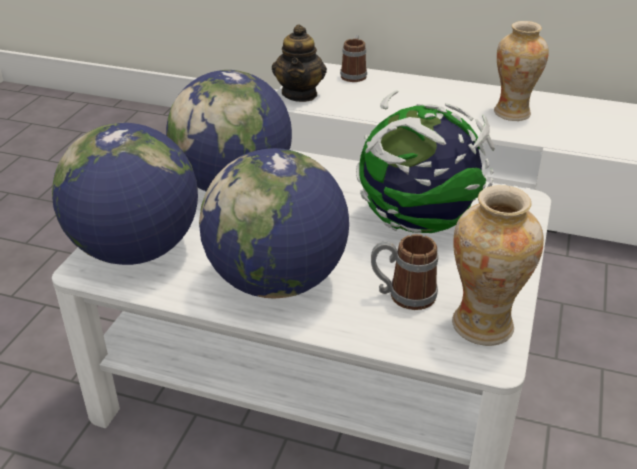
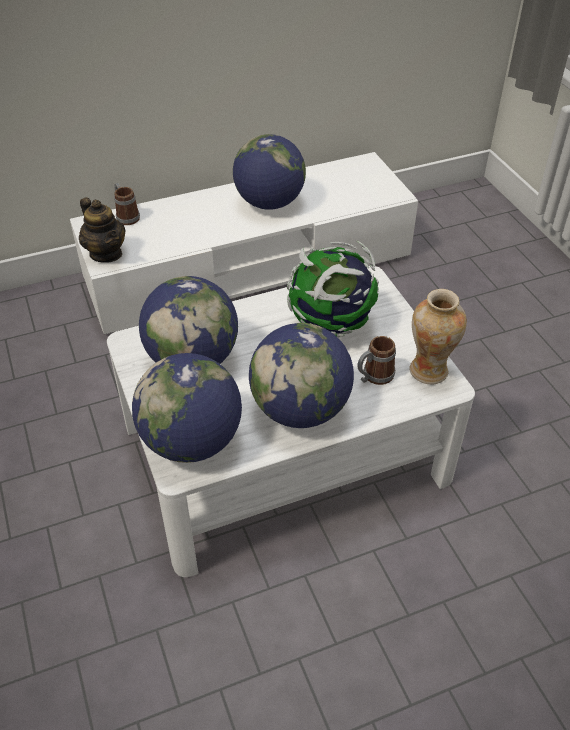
camera: 40 degrees left, 10 degrees up
vase [494,21,549,121] -> globe [233,134,306,210]

